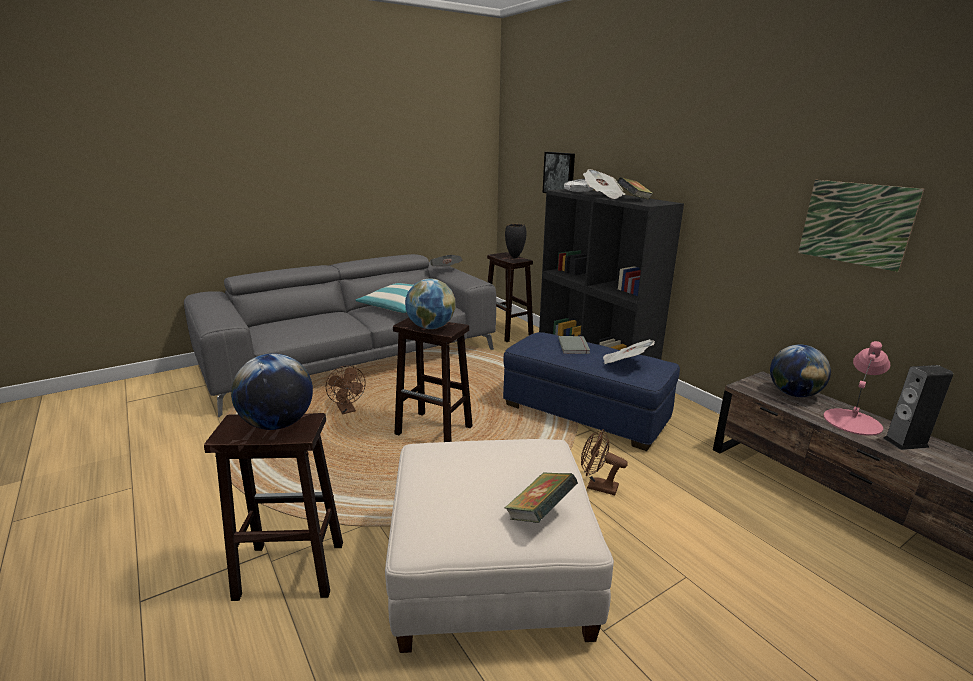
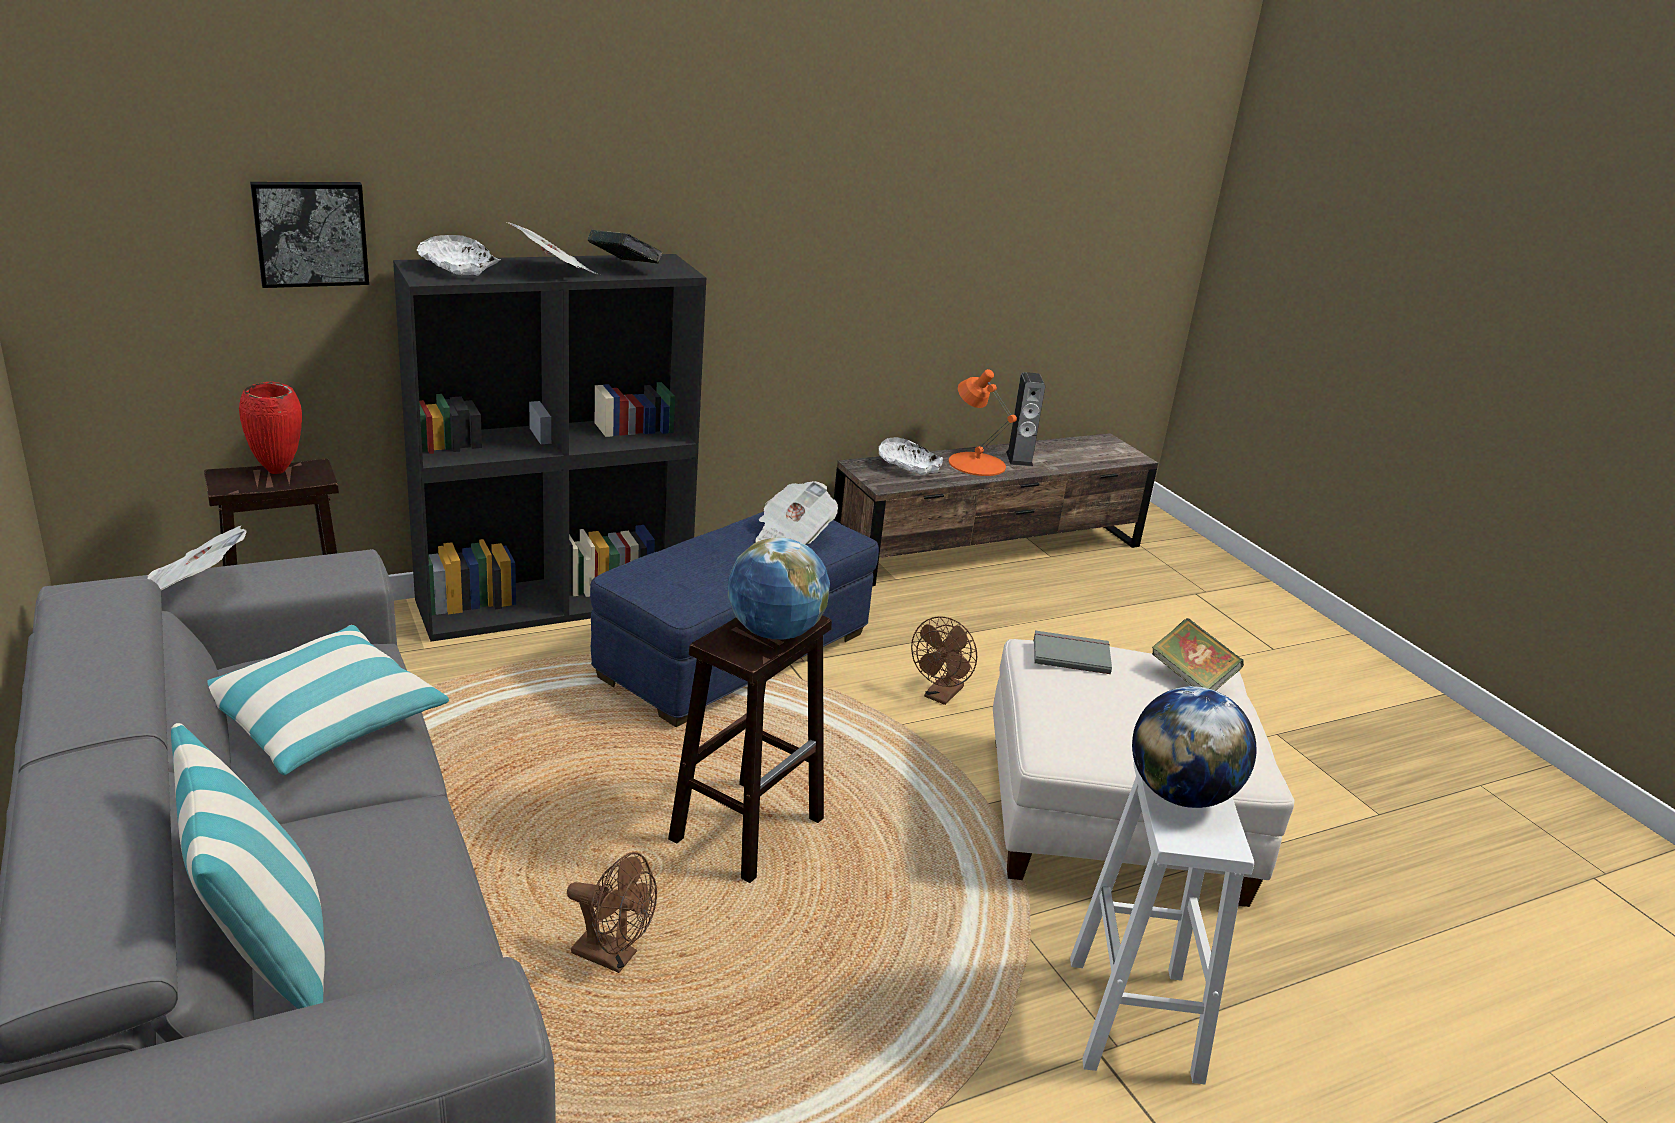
camera: 85 degrees left, 5 degrees up
brown stool [204,413,343,601] -> white stool [1070,762,1254,1084]
brown fan [326,366,366,414] -> brown fan turned 45 degrees clockwise [567,852,657,973]
black vase [505,224,527,258] -> red vase [239,382,302,474]
grey book [558,336,590,354] -> grey book moved to [1033,631,1112,674]
globe [770,344,831,397] -> white bowl [879,437,943,475]
picture [798,180,924,272] -> none
pink table lamp [823,341,890,436] -> orange table lamp [949,369,1017,476]
none -> pillow [171,723,325,1009]

